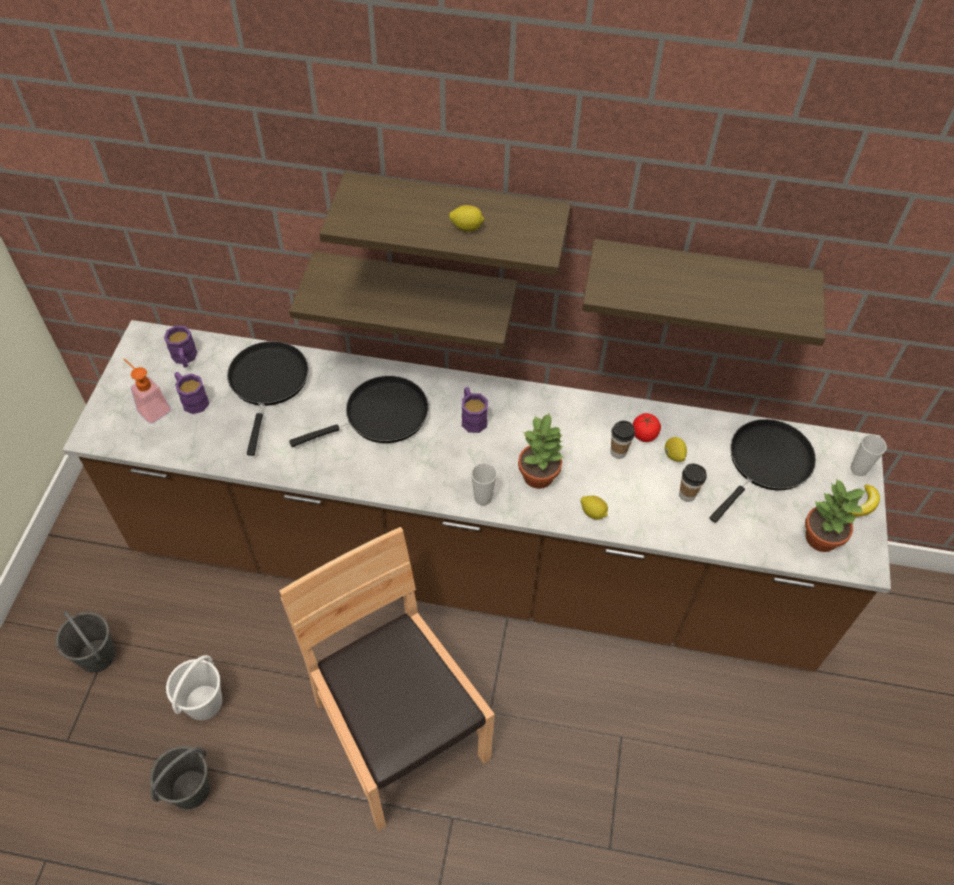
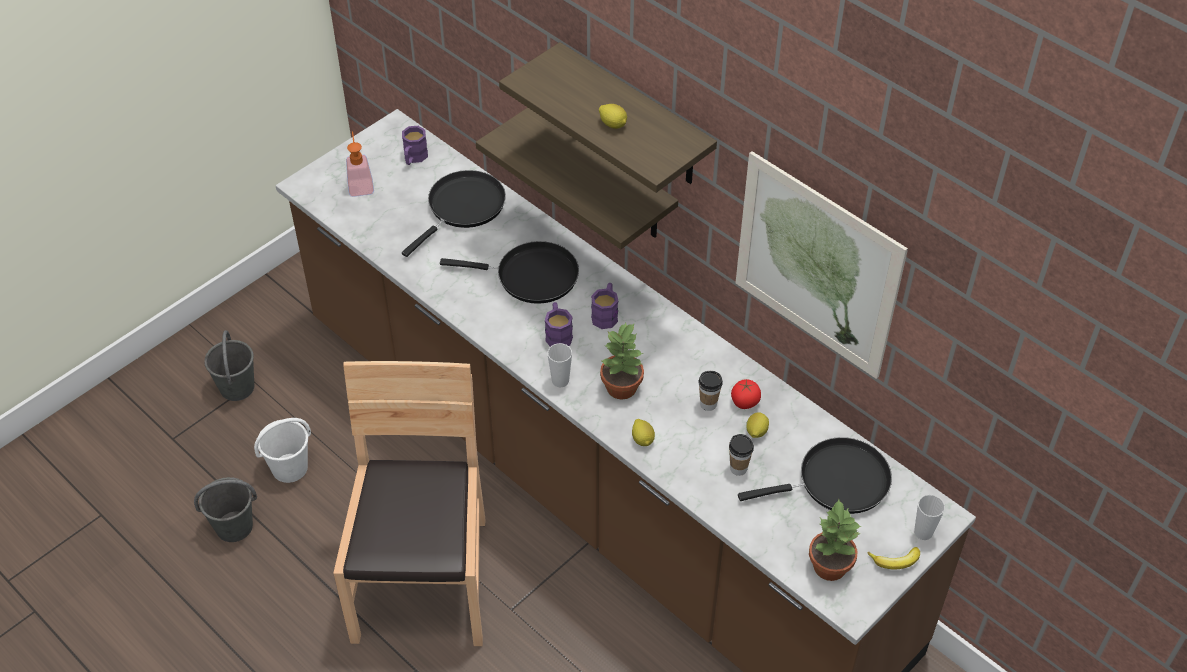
camera: 35 degrees right, 5 degrees down
purple mug [174,372,209,414] -> purple mug moved to [545,302,573,347]
shelf [582,239,826,346] -> picture [736,151,908,379]

